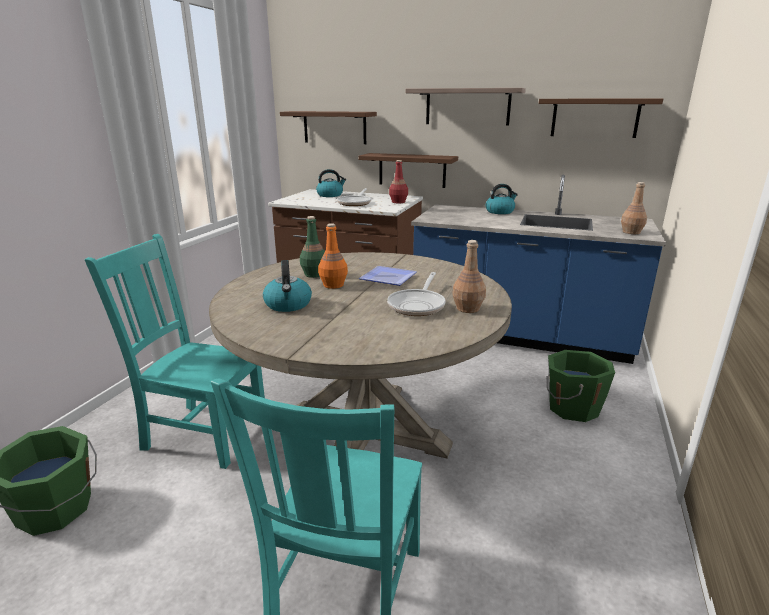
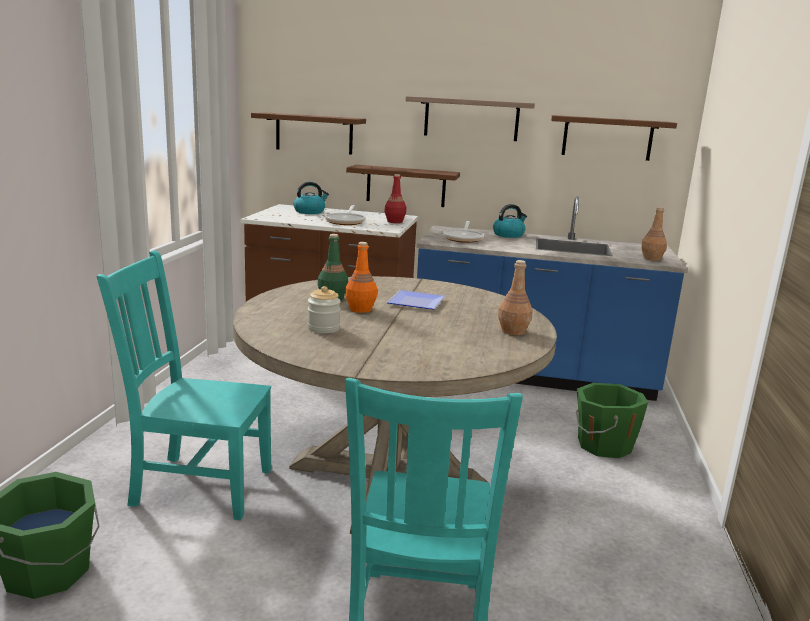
camera: 10 degrees left, 5 degrees down
kettle [263,260,312,312] -> jar [308,286,341,333]
frying pan [387,272,446,316] -> frying pan moved to [443,221,484,243]

